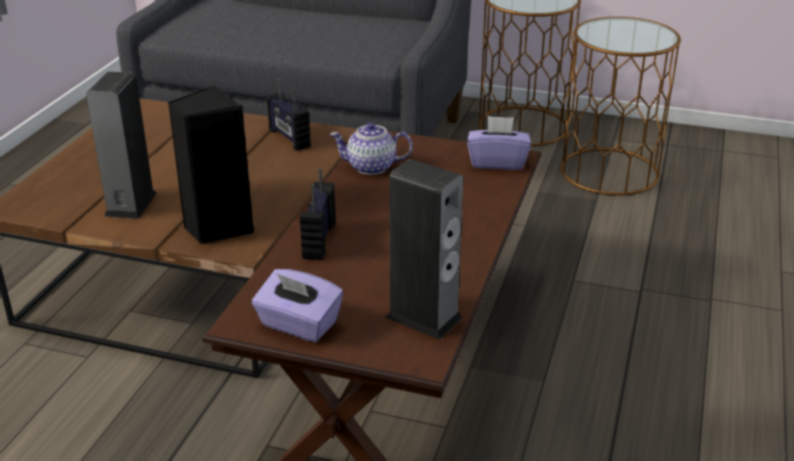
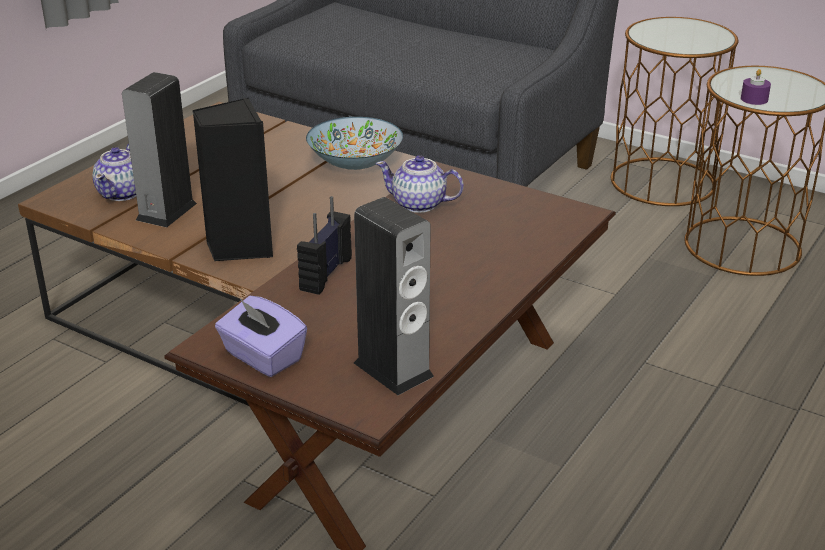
camera: 15 degrees right, 0 degrees up
radio [267,79,311,151] -> bowl [306,117,403,170]
purple tissue box [467,116,531,170] -> none
none -> teapot [93,144,136,201]
none -> purple candle [741,69,771,105]

